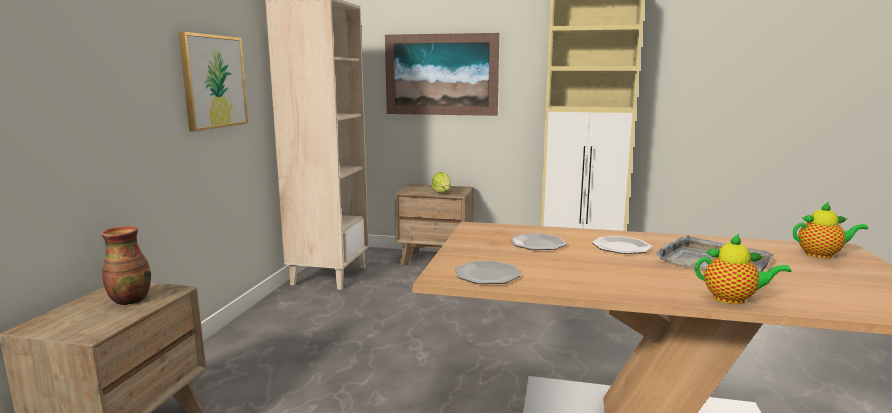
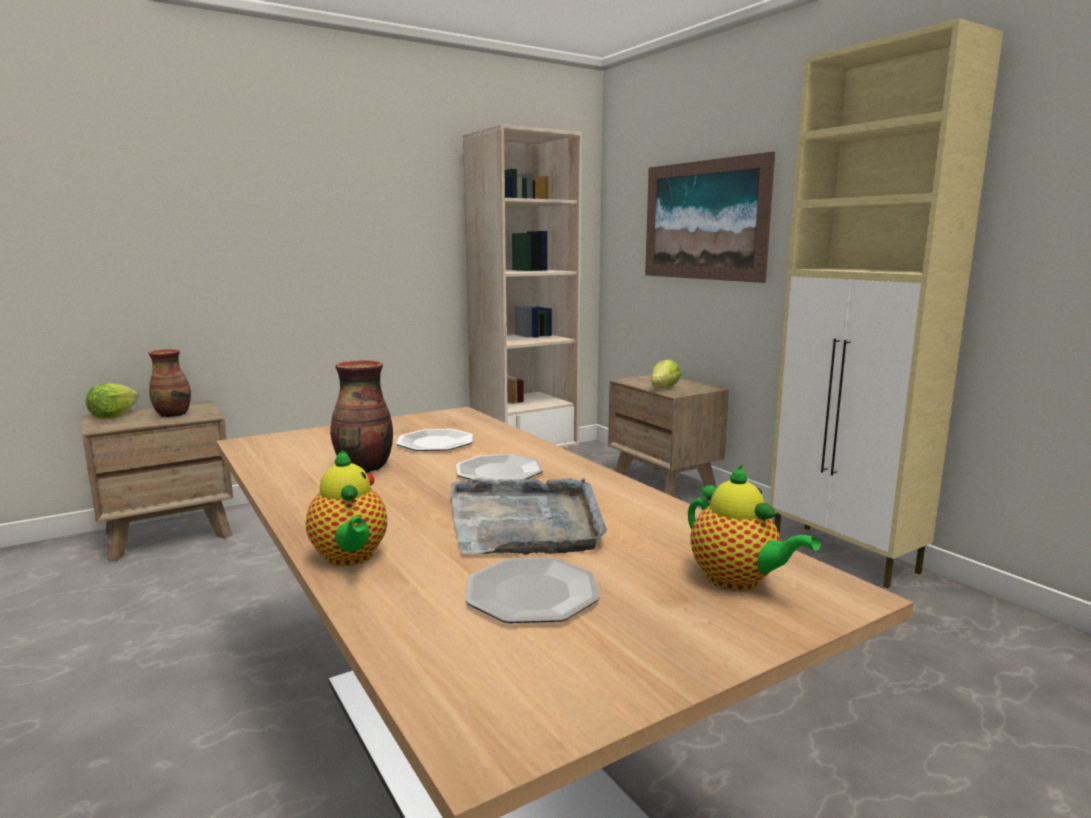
camera: 45 degrees right, 0 degrees up
picture [179,32,248,131] -> none
plate [455,261,521,284] -> plate moved to [466,558,600,623]
none -> lettuce [86,383,139,419]
none -> vase [330,360,393,473]

